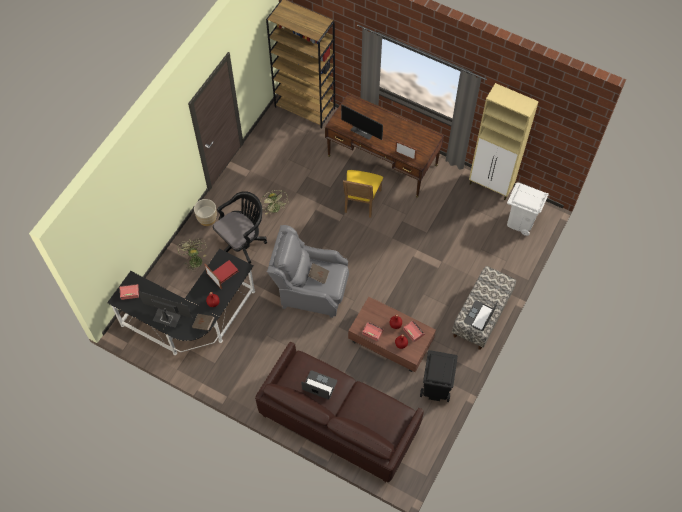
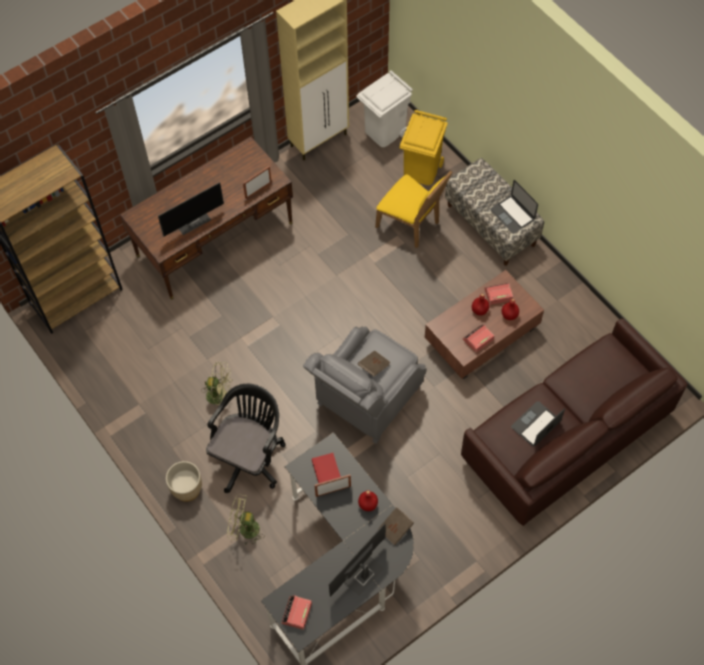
camera: 65 degrees left, 0 degrees up
black office chair [213,191,267,264] -> black office chair turned 45 degrees clockwise [206,384,286,493]
yellow chair [343,170,383,218] -> yellow chair moved to [375,170,453,248]
black trash can [420,350,458,402] -> none
none -> yellow trash can [400,110,448,185]

